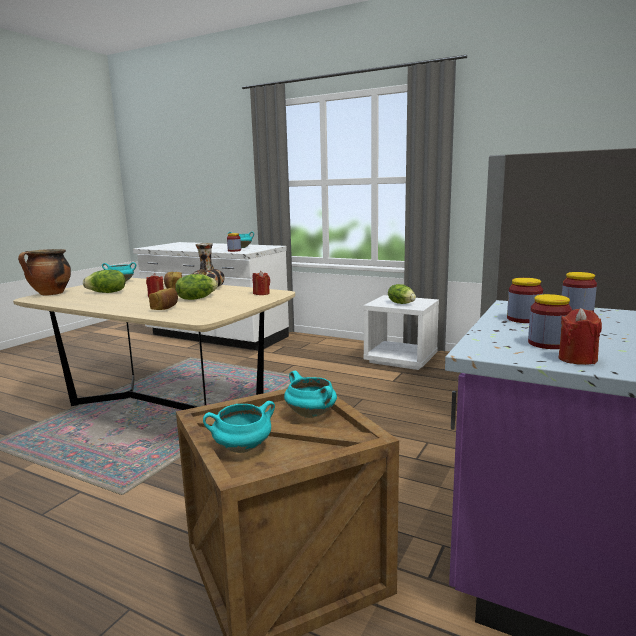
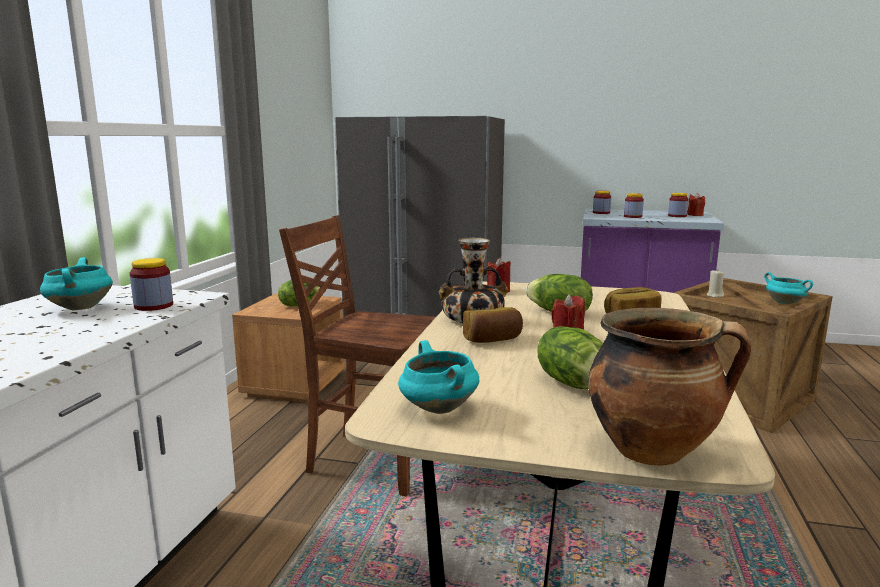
camera: 105 degrees left, 0 degrees up
turquoise cooking pot [284,371,337,418] -> beige candle [707,270,724,298]
white nightstand [364,295,439,370] -> brown nightstand [232,293,345,403]
none -> brown chair [279,215,436,497]

